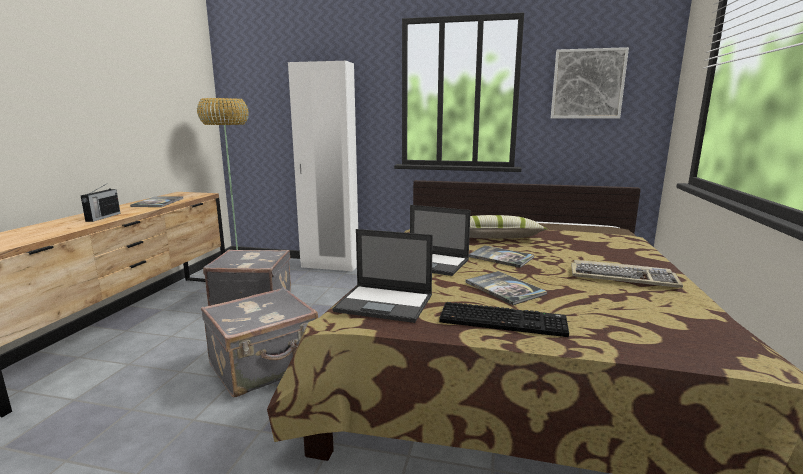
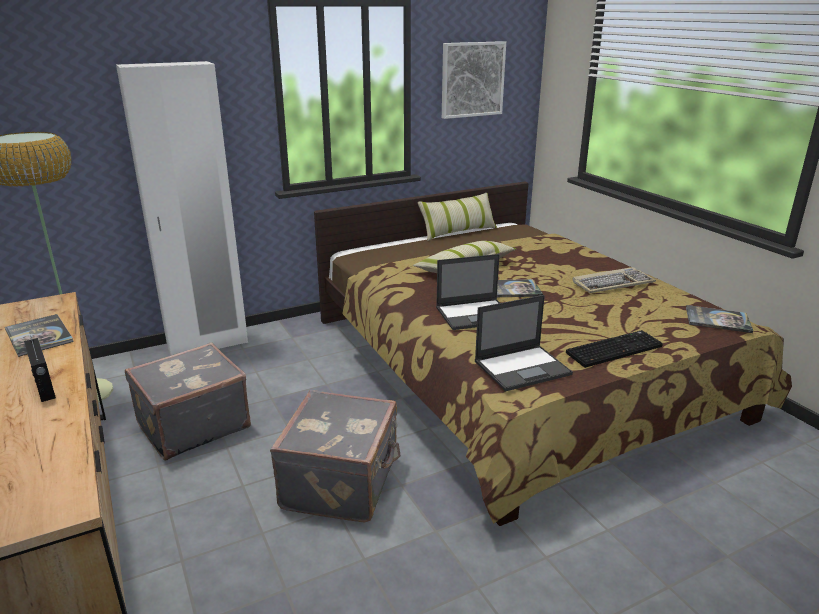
camera: 40 degrees left, 10 degrees up
book [465,271,547,305] -> book moved to [686,305,753,333]
none -> pillow [418,193,497,241]

